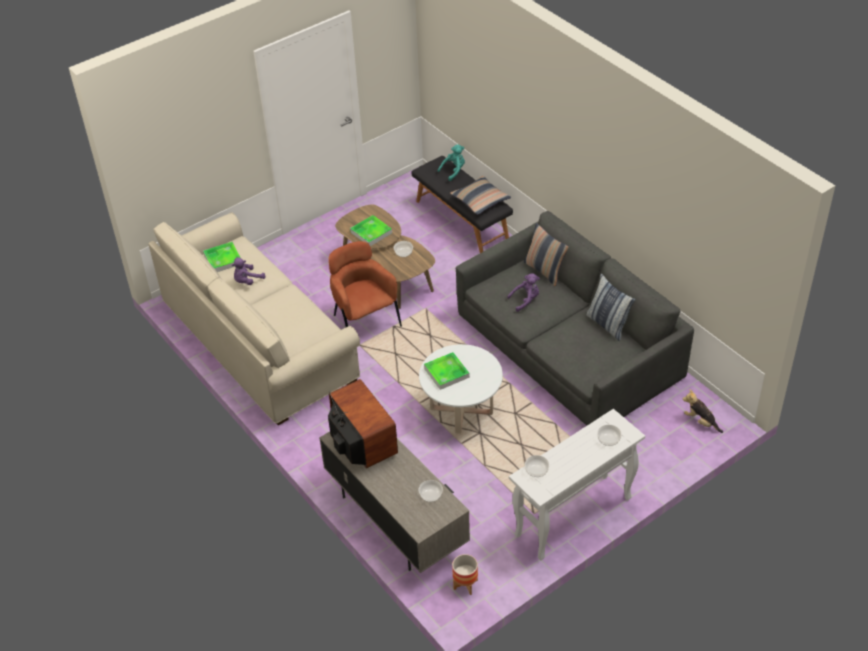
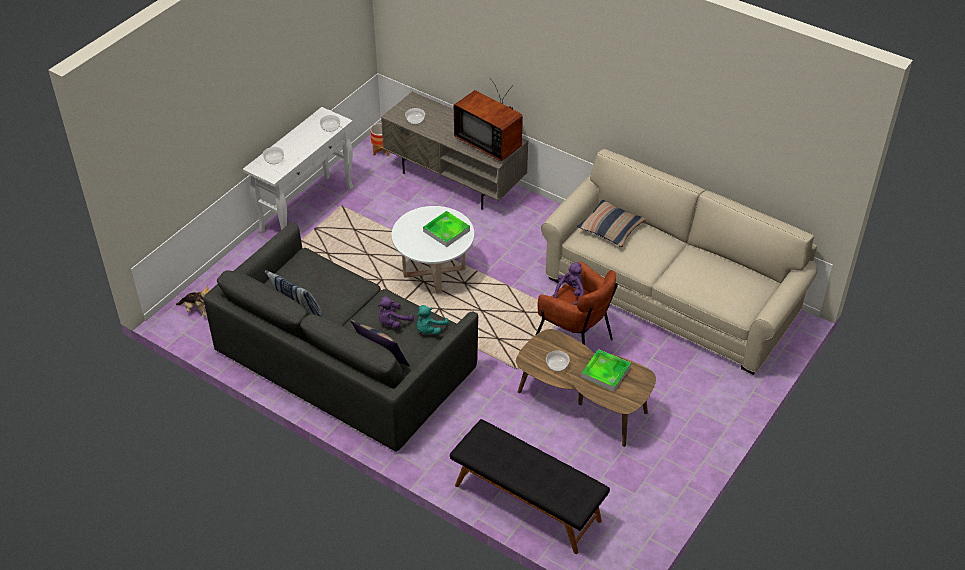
camera: 160 degrees right, 0 degrees up
tray [203,242,241,272] -> none
purple plush toy [232,257,266,285] -> purple plush toy moved to [553,262,584,305]
turquoise plush toy [437,144,465,181] -> turquoise plush toy moved to [417,305,449,335]
pillow [450,176,511,215] -> pillow moved to [577,200,646,247]

